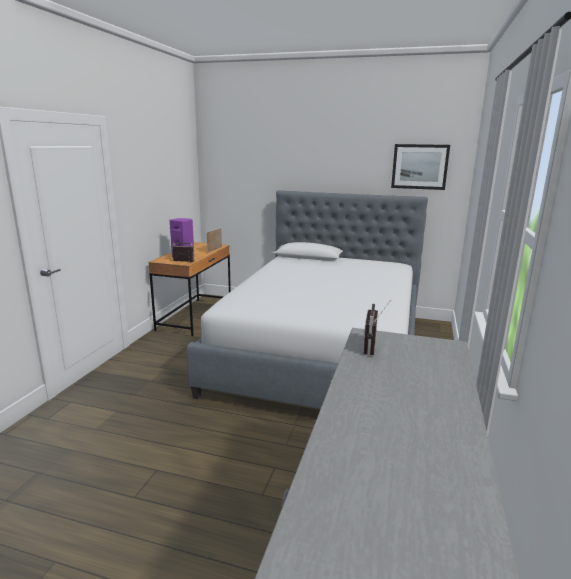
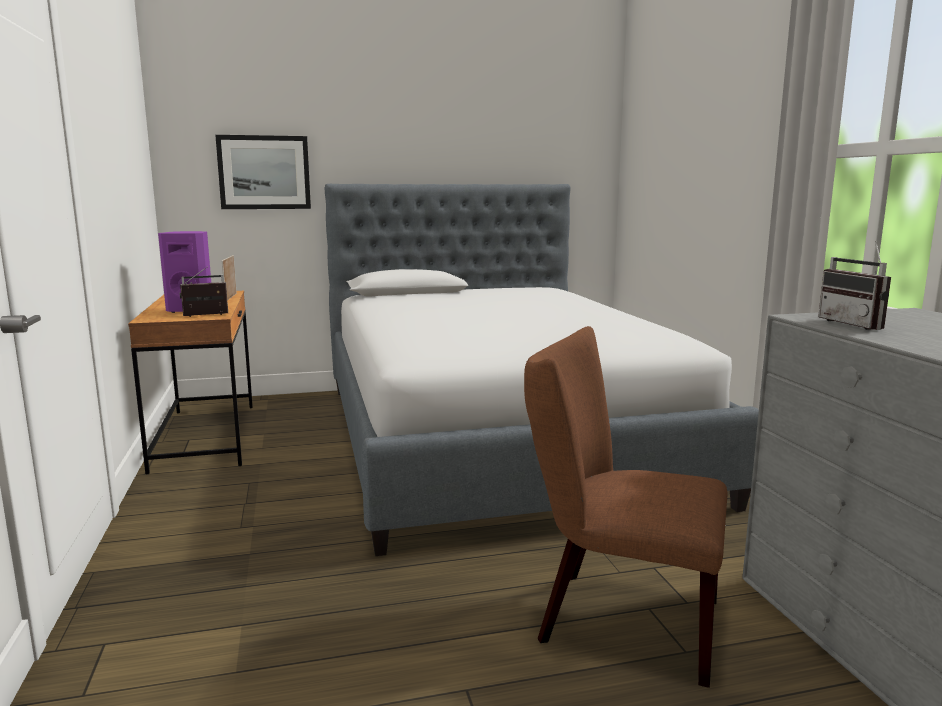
camera: 30 degrees left, 5 degrees down
picture [391,144,450,190] -> picture moved to [215,135,311,209]
none -> brown chair [524,326,727,688]

